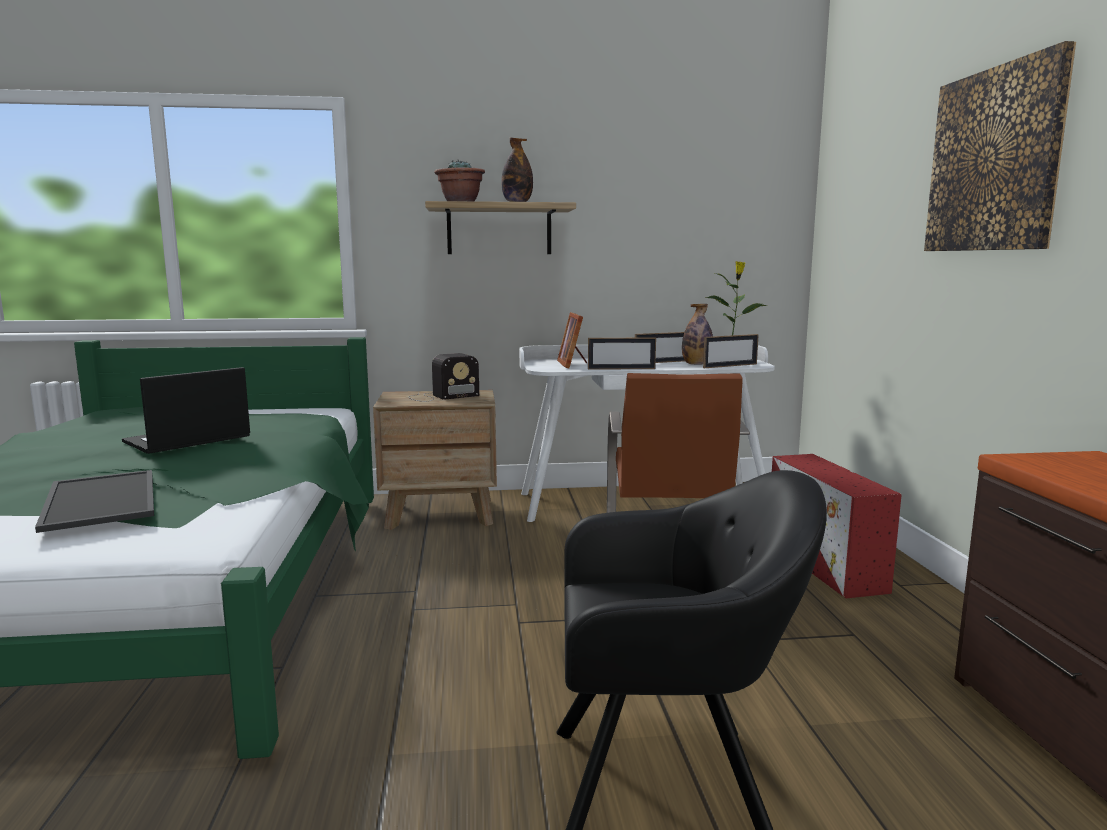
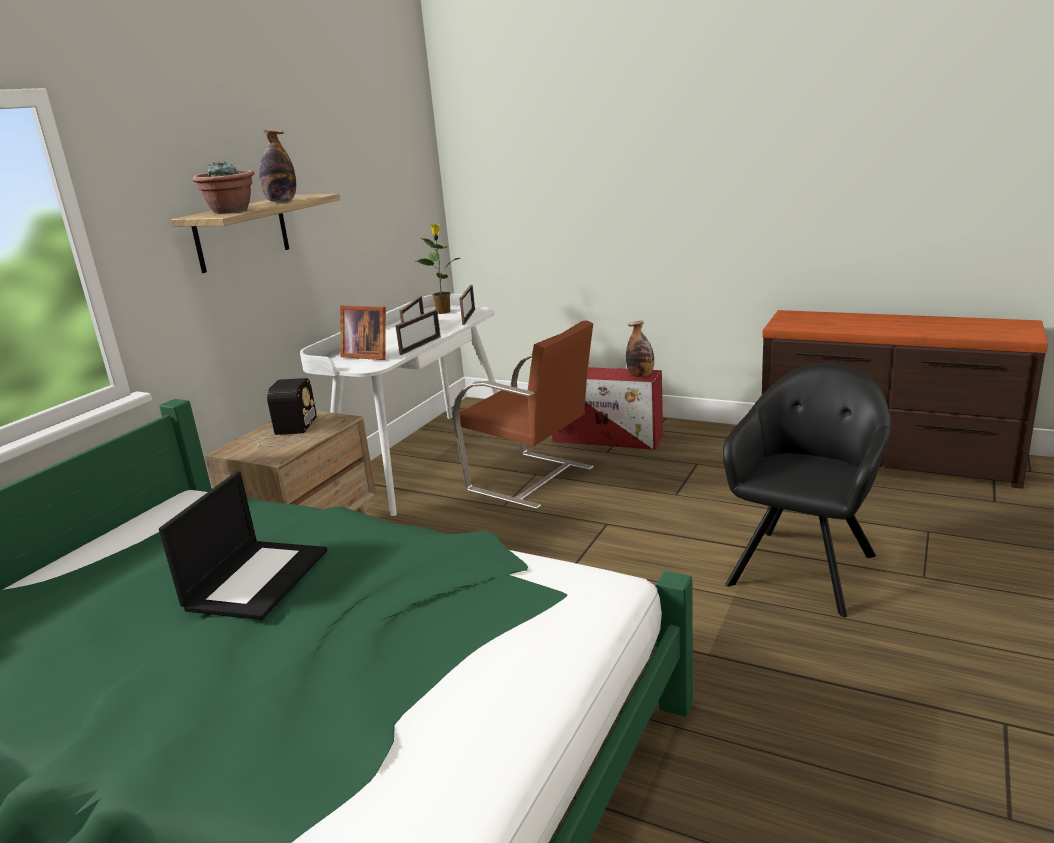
camera: 55 degrees left, 10 degrees up
tray [35,470,154,533] -> none
laptop [122,367,250,454] -> laptop turned 150 degrees counterclockwise [159,471,327,620]
bottle [682,304,713,365] -> bottle moved to [626,321,654,377]
picture [924,41,1076,251] -> none

